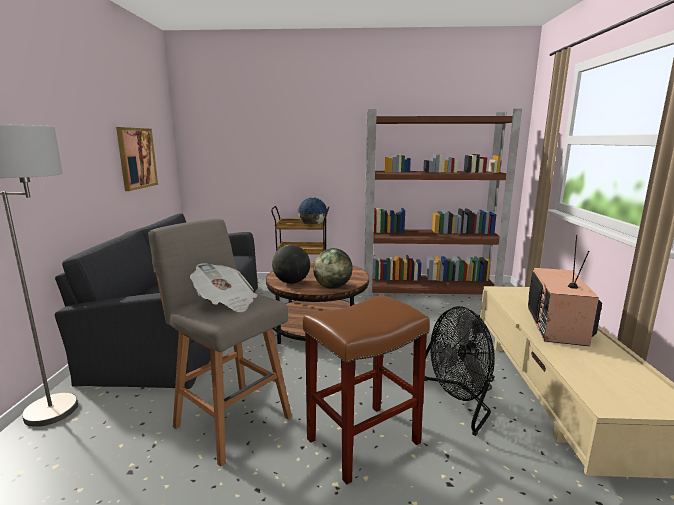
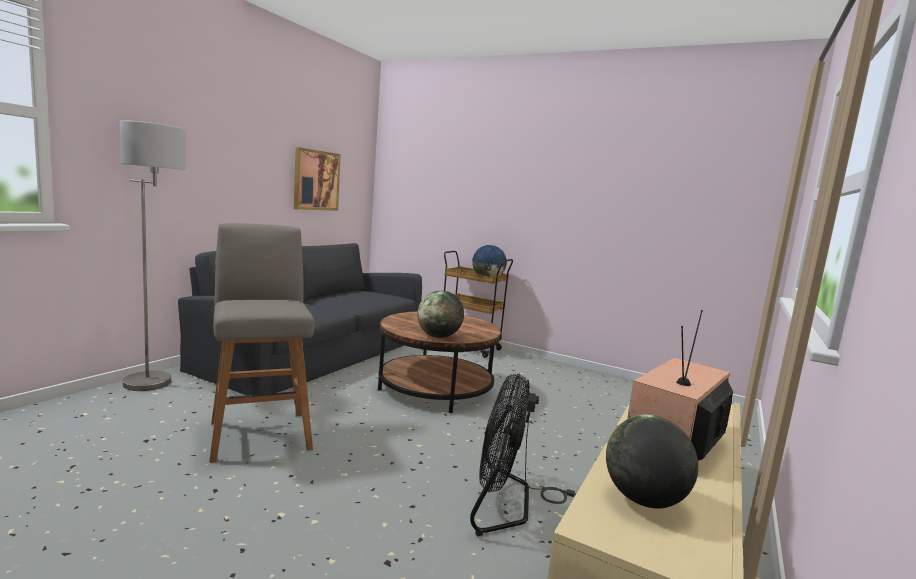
camera: 25 degrees right, 5 degrees down
newspaper [190,263,258,312] -> none
globe [272,245,310,284] -> globe moved to [606,414,698,509]
brown stool [303,295,430,485] -> none
brown bookcase [364,109,522,296] -> none

